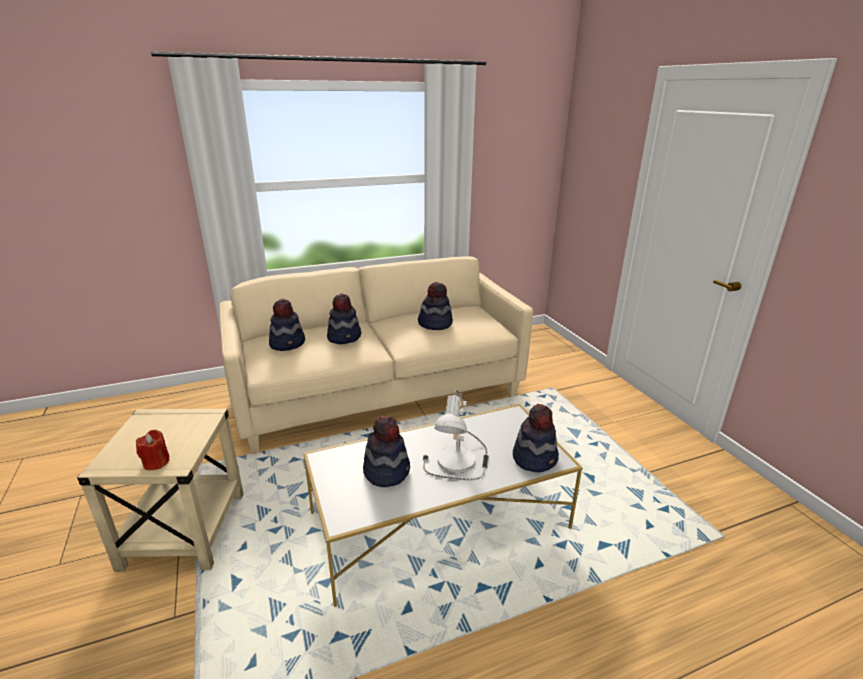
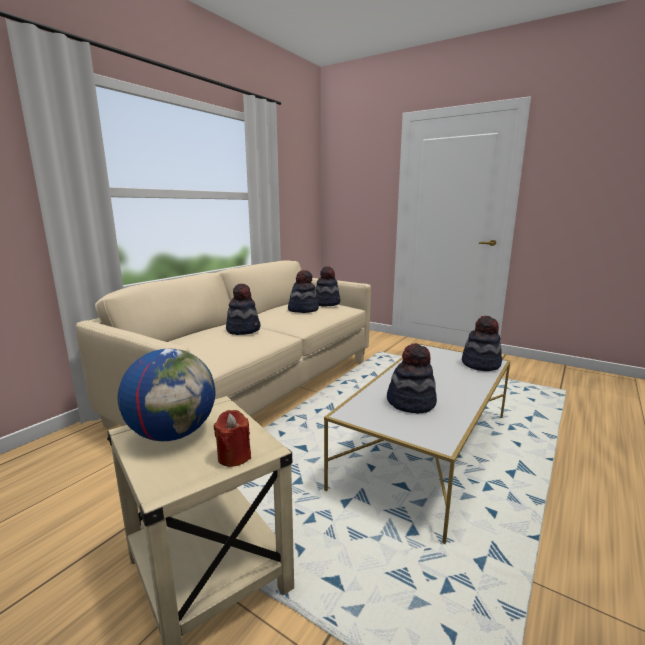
camera: 35 degrees left, 10 degrees down
hat [269,298,305,351] -> hat moved to [315,266,340,307]
table lamp [423,390,488,480] -> none
none -> globe [118,349,215,441]

